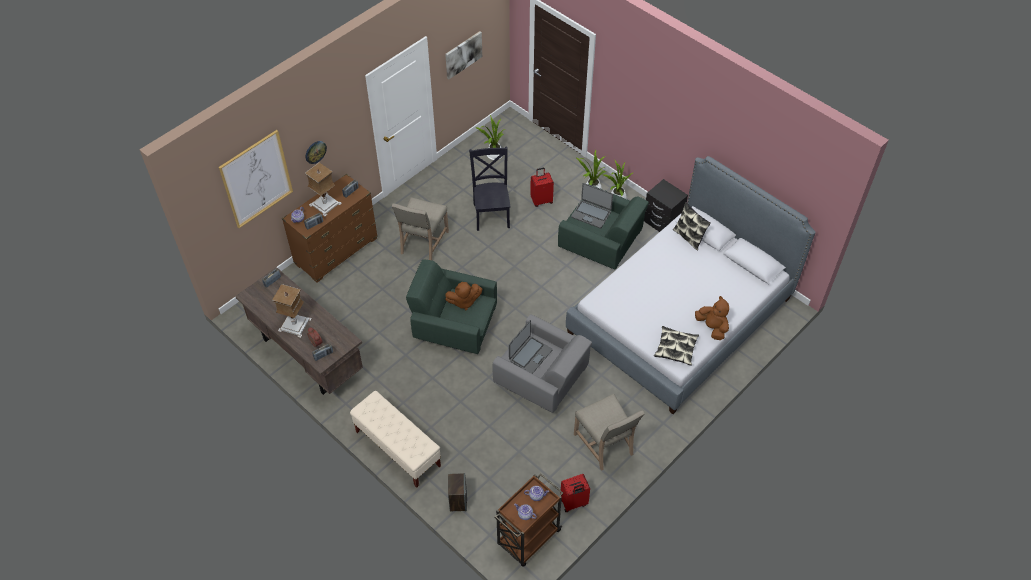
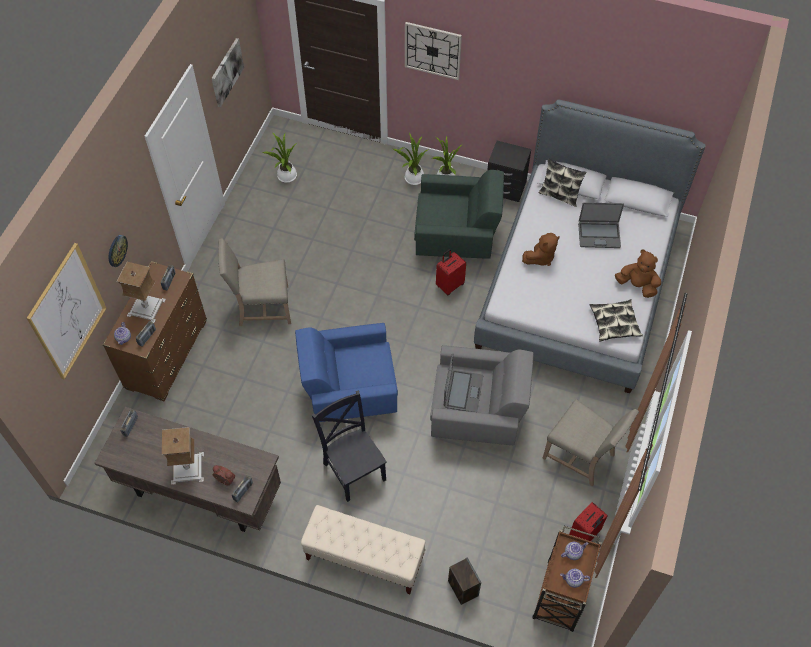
camera: 25 degrees left, 5 degrees up
beige chair [392,197,449,260] -> beige chair turned 90 degrees clockwise [218,238,291,326]
green armchair [406,259,497,354] -> blue armchair [295,323,398,422]
brown plush toy [445,282,482,310] -> brown plush toy moved to [522,233,560,266]
black chair [469,146,510,231] -> black chair moved to [312,391,387,502]
red suitcase [530,168,554,207] -> red suitcase moved to [436,249,466,295]
laptop [571,183,613,229] -> laptop moved to [578,202,624,248]
none -> wall clock [405,22,462,80]

